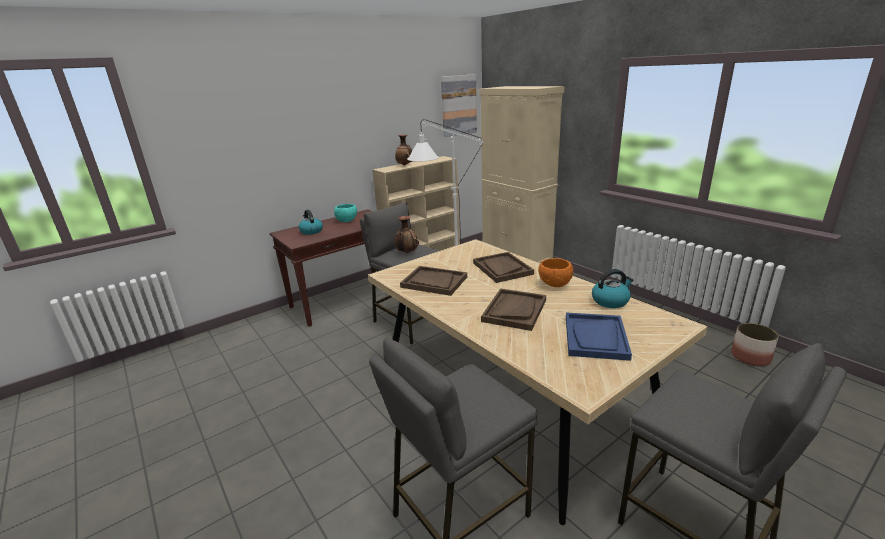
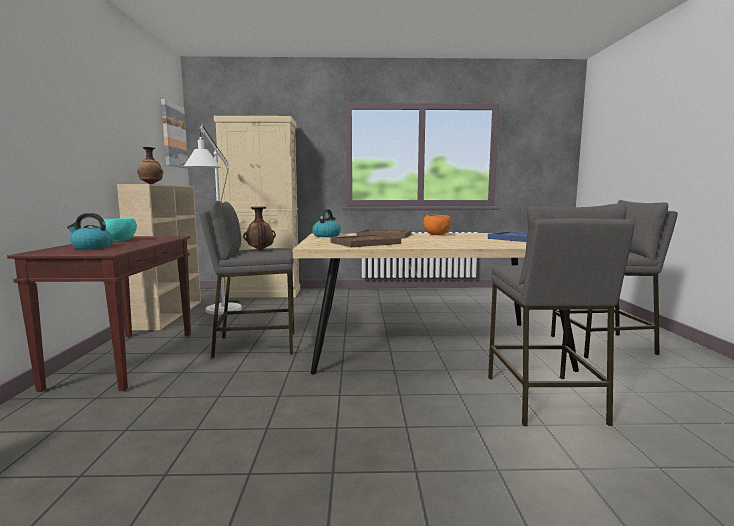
camera: 55 degrees left, 15 degrees down
brown tray [481,288,546,331] -> none
kettle [592,269,633,308] -> kettle moved to [312,209,341,237]
planter [731,323,779,366] -> none

